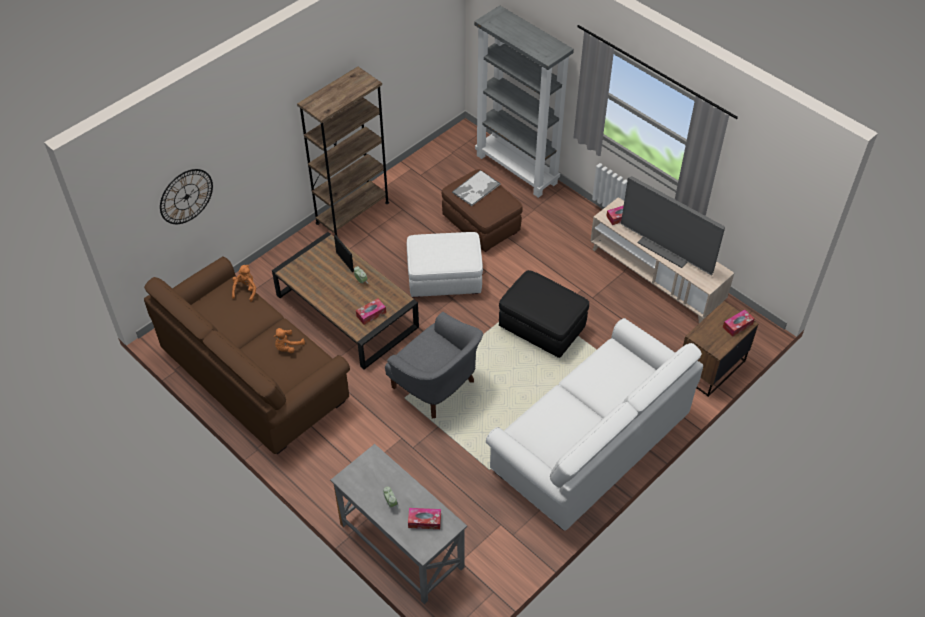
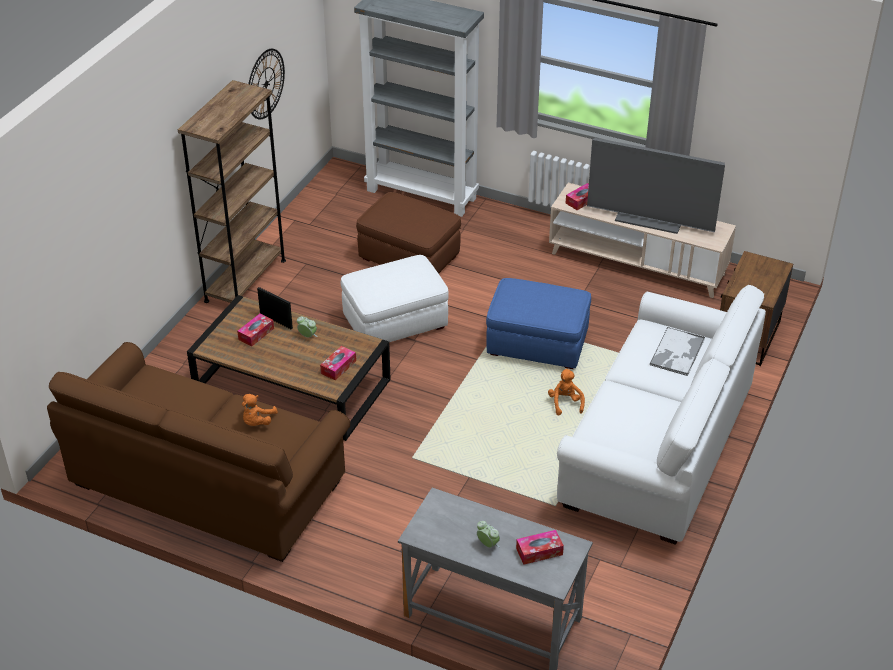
camera: 20 degrees left, 10 degrees down
wall clock [160,169,213,224] -> wall clock moved to [248,49,285,119]
orange plush toy [232,265,256,302] -> orange plush toy moved to [548,369,585,416]
grey armchair [385,312,483,418] -> none
tray [452,170,501,206] -> tray moved to [649,327,705,376]
black ottoman [499,270,589,358] -> blue ottoman [486,278,591,369]
tissue box [723,309,755,337] -> tissue box moved to [237,313,274,346]

